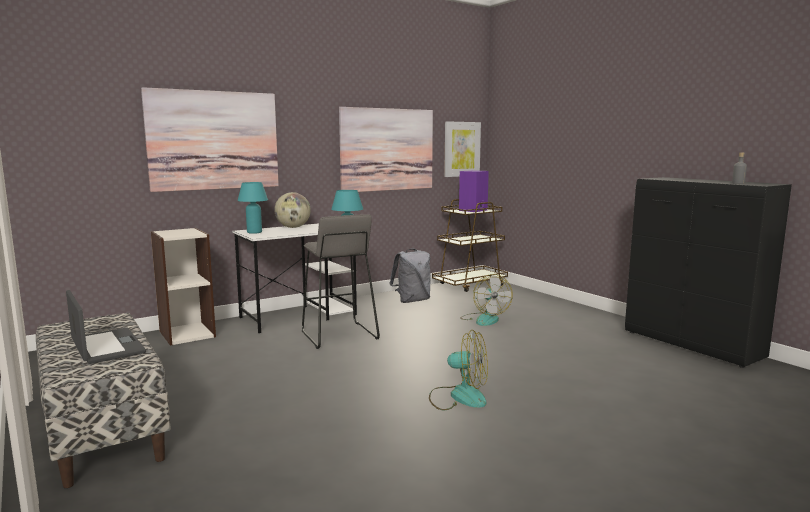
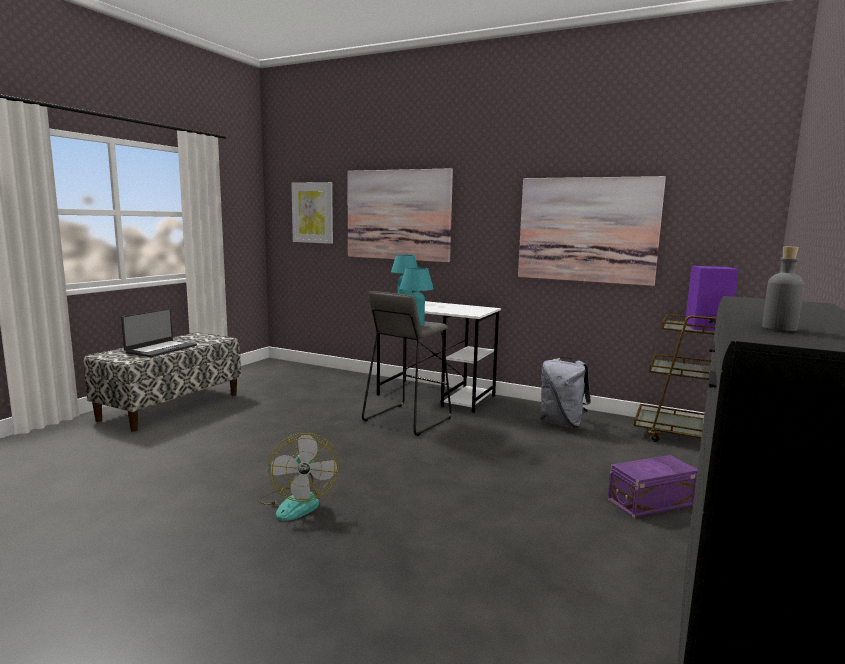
camera: 60 degrees right, 0 degrees up
bookcase [151,228,216,346] -> none
globe [274,192,311,228] -> none
picture [444,121,481,177] -> picture moved to [291,182,333,244]
fan [460,274,513,326] -> none
none -> purple storage box [608,455,697,518]

